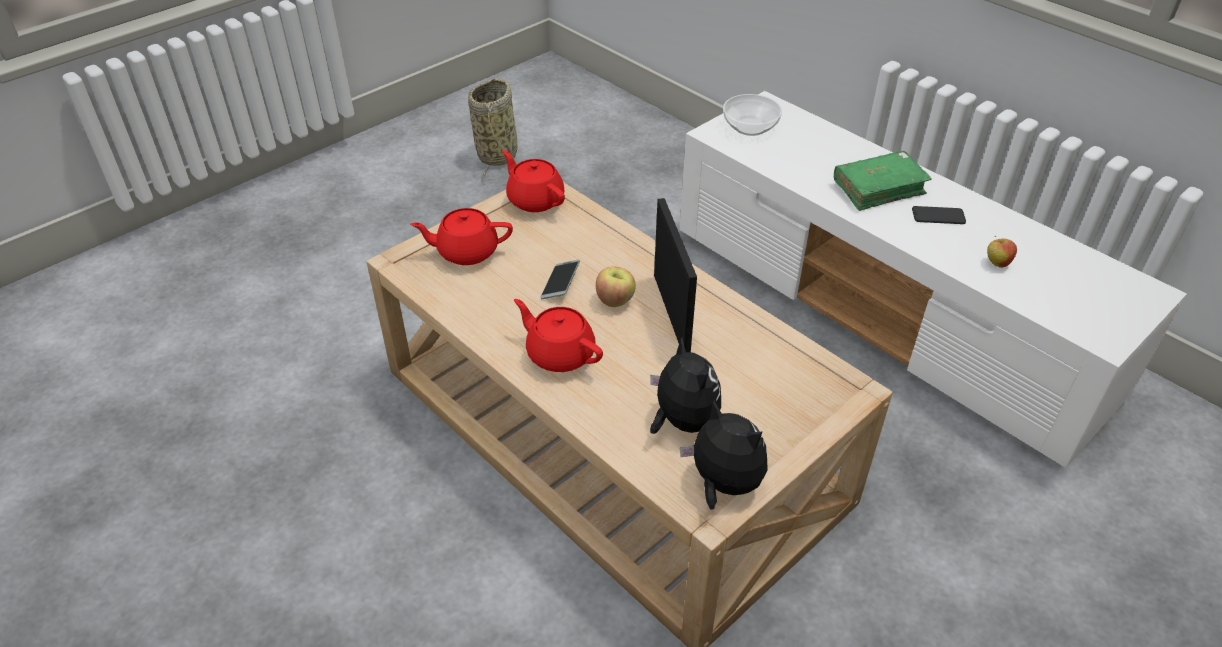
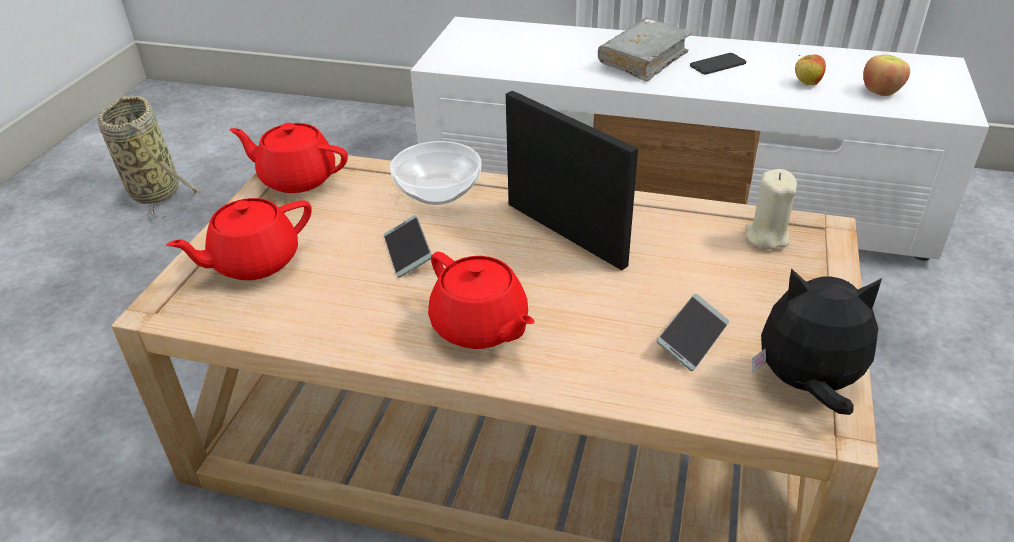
camera: 30 degrees left, 5 degrees down
red teapot [514,299,603,372] -> red teapot turned 135 degrees counterclockwise [428,252,535,349]
apple [596,266,636,307] -> apple moved to [863,55,910,96]
plush toy [650,337,721,434] -> phone [657,294,729,371]
bowl [723,94,782,136] -> bowl moved to [390,141,482,205]
green book [834,151,932,211] -> grey book [598,18,692,82]
none -> beige candle [745,169,797,249]

